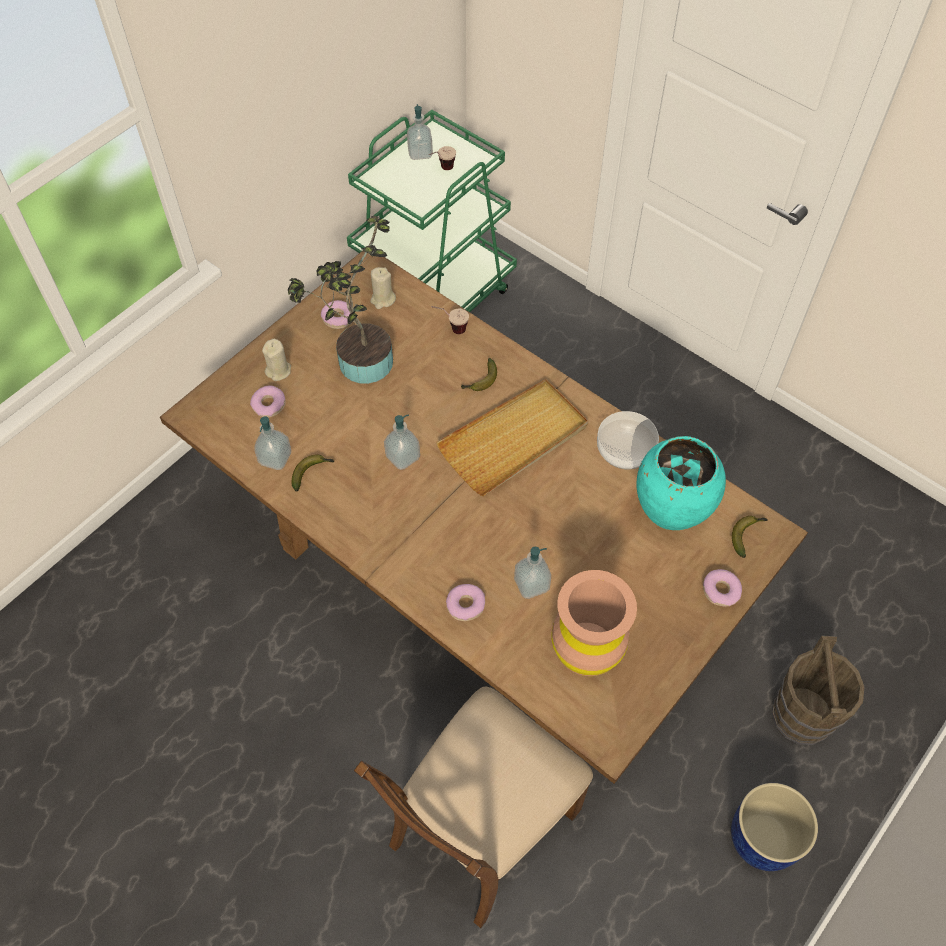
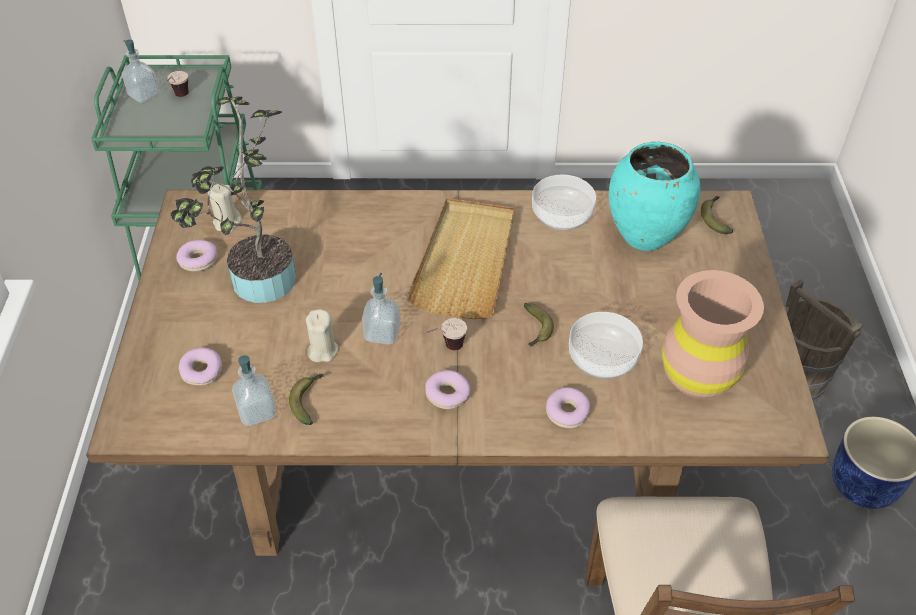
camera: 40 degrees left, 10 degrees down
beige candle [262,339,291,381] -> beige candle moved to [306,309,338,362]
cup [431,306,469,334] -> cup moved to [426,318,467,350]
banana [461,358,497,391] -> banana moved to [524,303,554,347]
soap dispenser [514,547,551,599] -> bowl [569,312,643,379]
donut [703,569,742,606] -> donut moved to [425,370,470,409]

